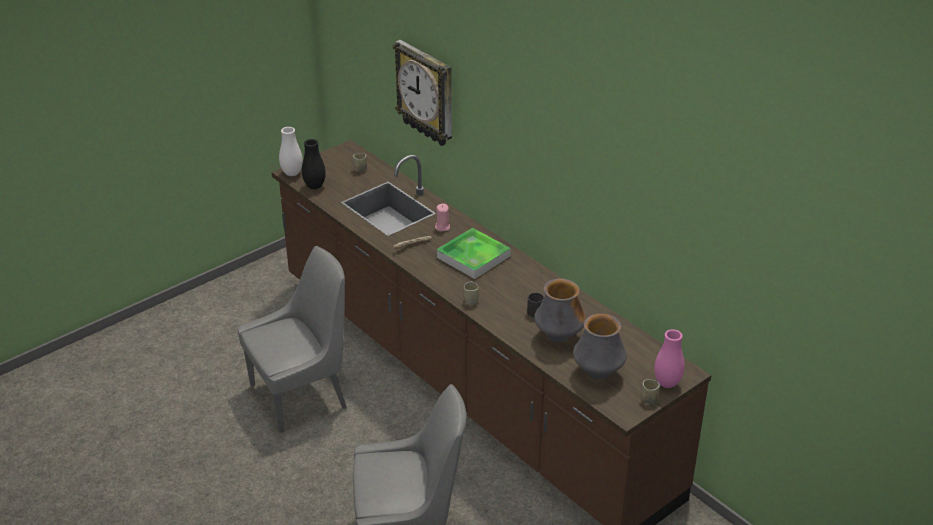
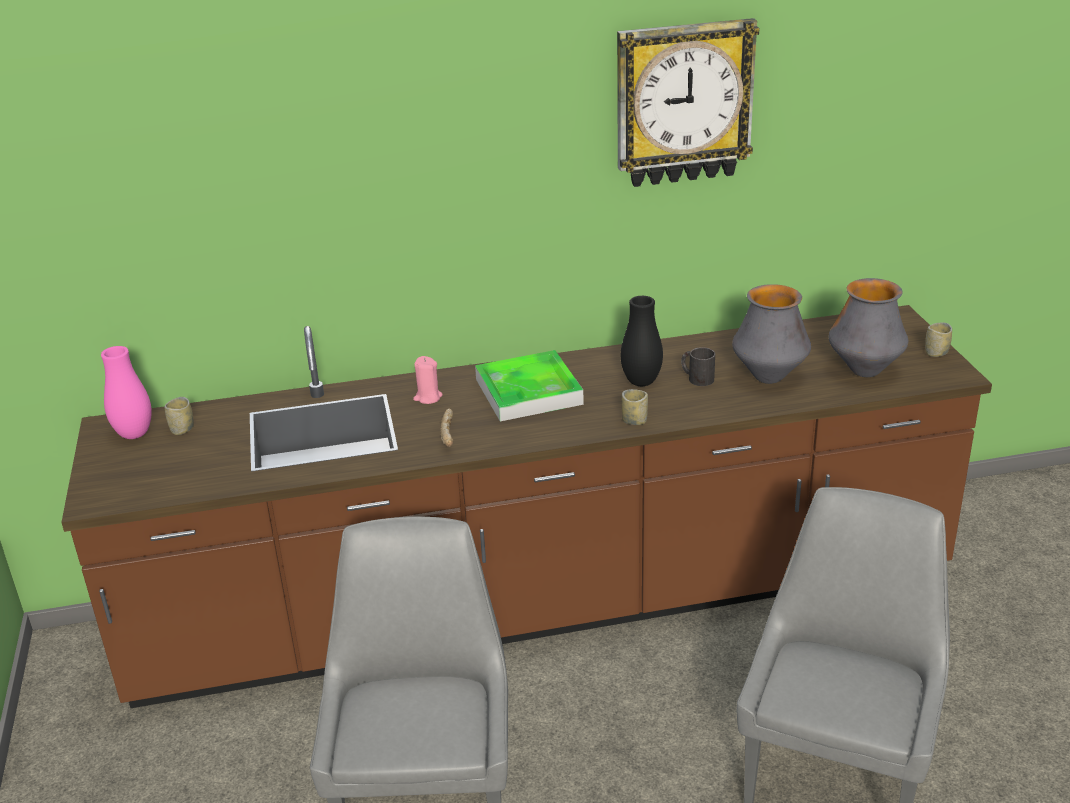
camera: 60 degrees left, 5 degrees down
white vase [279,127,303,176] -> none
black vase [302,139,326,189] -> black vase moved to [621,296,663,386]
wall clock [393,40,452,146] -> wall clock moved to [617,18,759,187]
pink vase [654,329,685,388] -> pink vase moved to [101,346,152,439]

